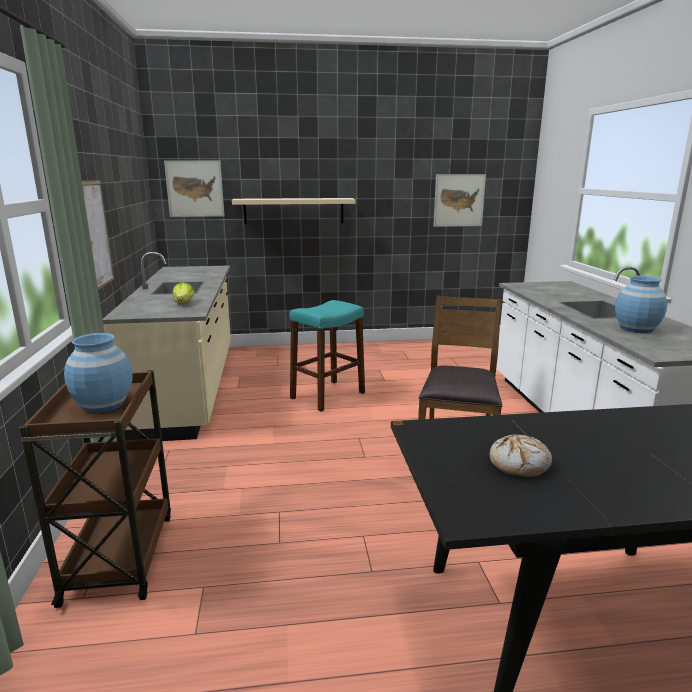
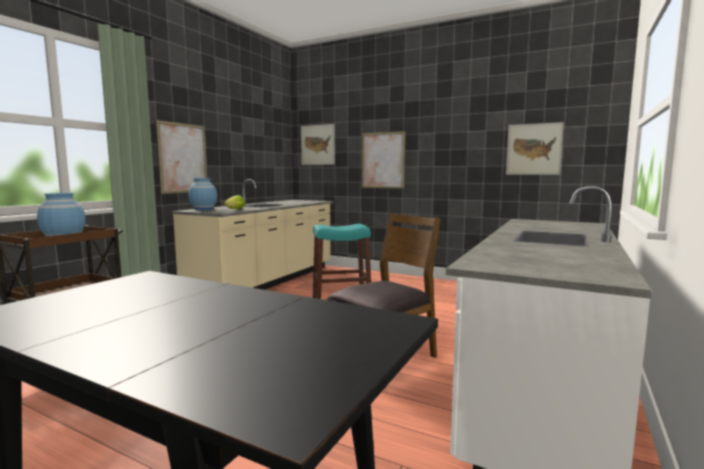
camera: 35 degrees right, 10 degrees down
beige shelf [232,198,355,224] -> picture [362,131,406,189]
bread [490,434,552,477] -> none
blue vase [615,276,667,333] -> blue vase moved to [188,178,217,210]

